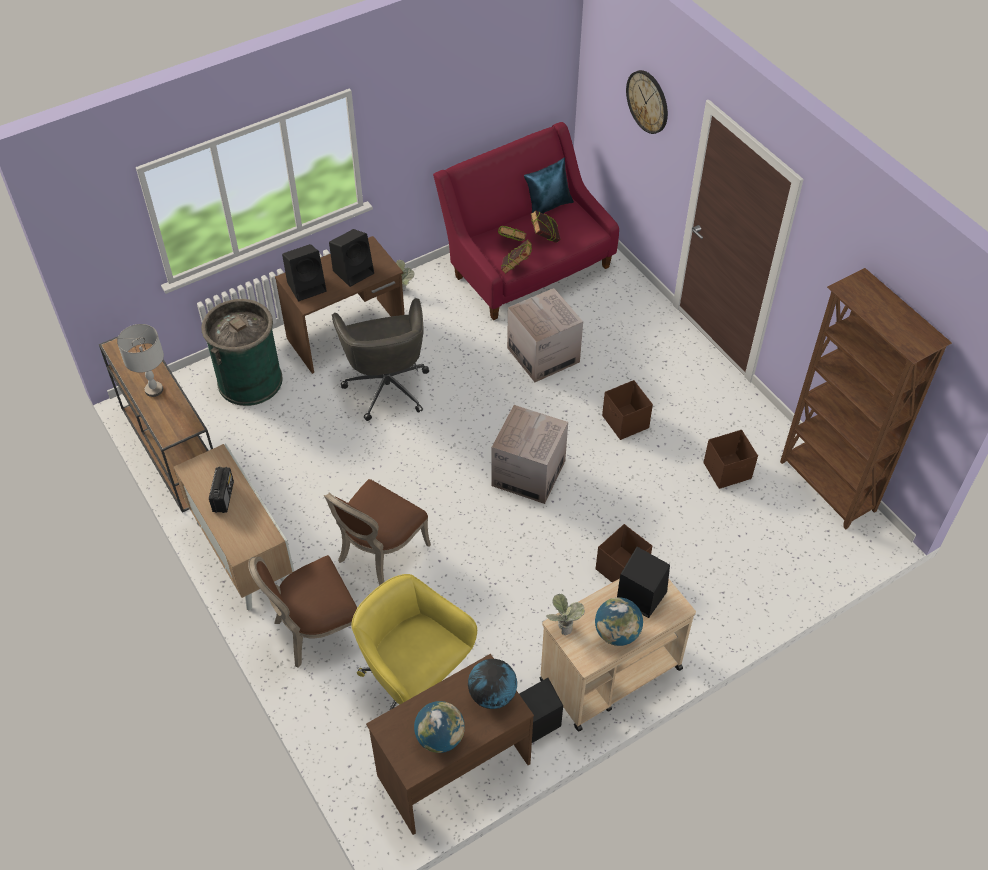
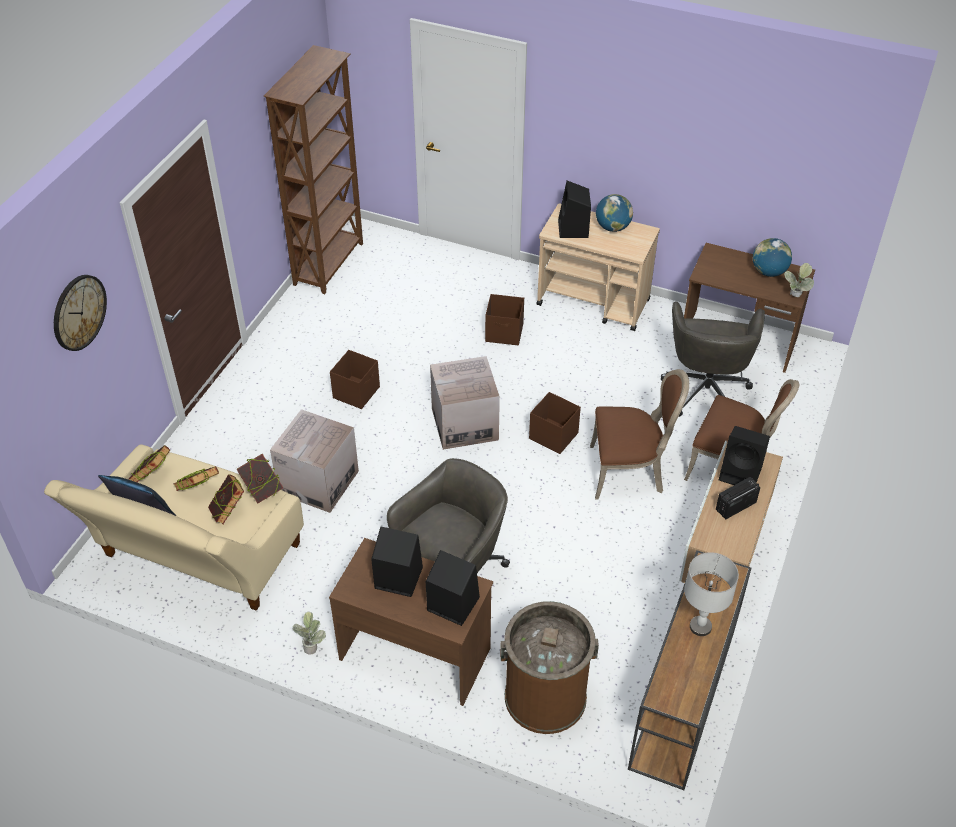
camera: 125 degrees left, 5 degrees down
green trash can [201,299,283,406] -> brown trash can [500,601,599,734]
yellow office chair [351,574,477,710] -> grey office chair [661,301,765,417]
red sofa [433,122,619,320] -> beige sofa [44,445,304,611]
globe [468,659,517,709] -> none
black speaker [519,678,563,743] -> black speaker moved to [719,426,770,485]
potted plant [546,594,585,635] -> potted plant moved to [784,263,814,297]
brown storage box [704,430,758,489] -> brown storage box moved to [529,392,581,454]
none -> book [129,445,170,482]

